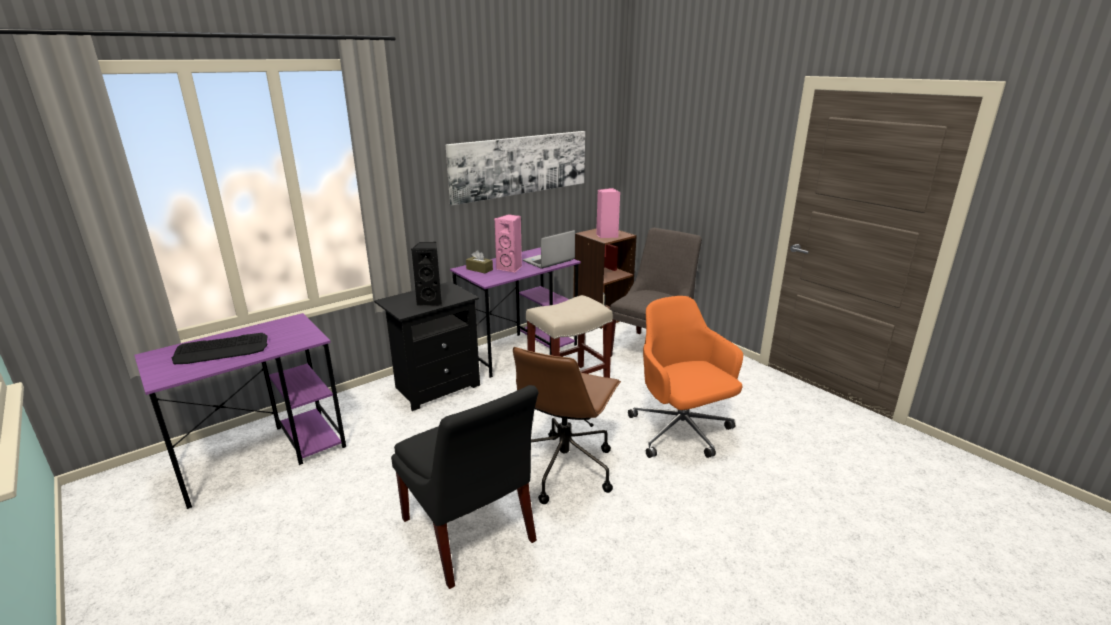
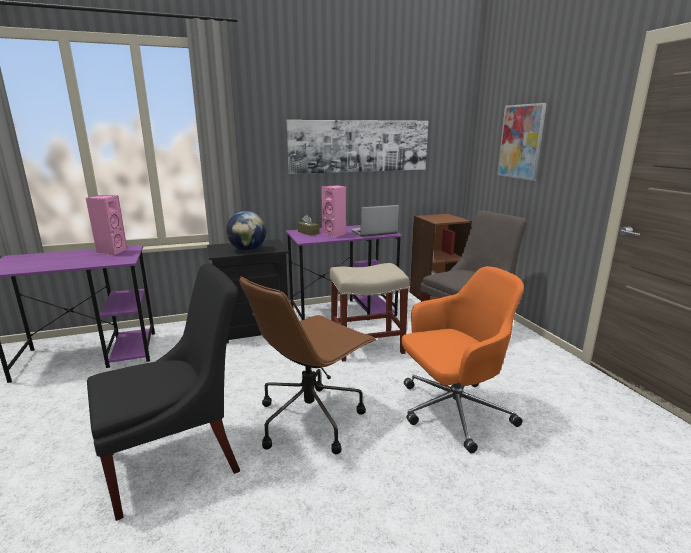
camera: 20 degrees right, 5 degrees down
keyboard [172,333,268,364] -> none
black chair [391,385,539,589] -> black chair turned 105 degrees counterclockwise [87,263,240,521]
black speaker [411,242,442,306] -> globe [226,211,266,251]
pink speaker [596,188,620,238] -> pink speaker moved to [86,195,127,255]
orange office chair [628,296,743,458] -> orange office chair turned 75 degrees clockwise [402,266,524,453]
none -> picture [497,103,547,181]

